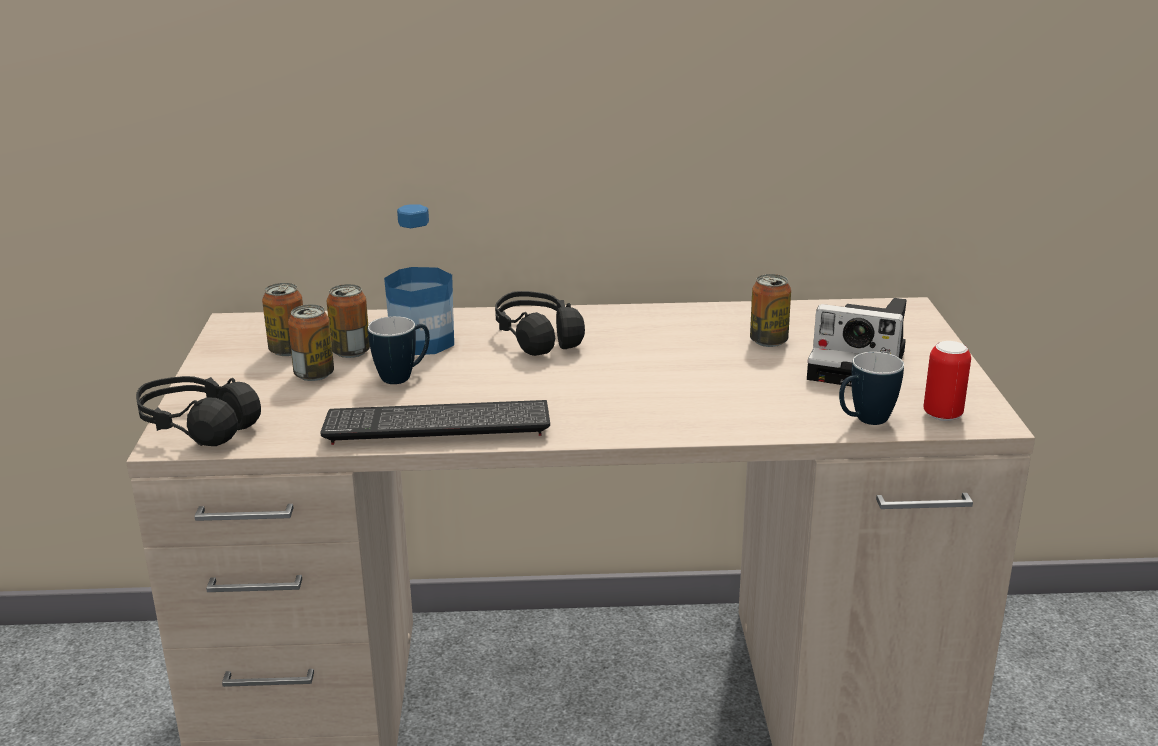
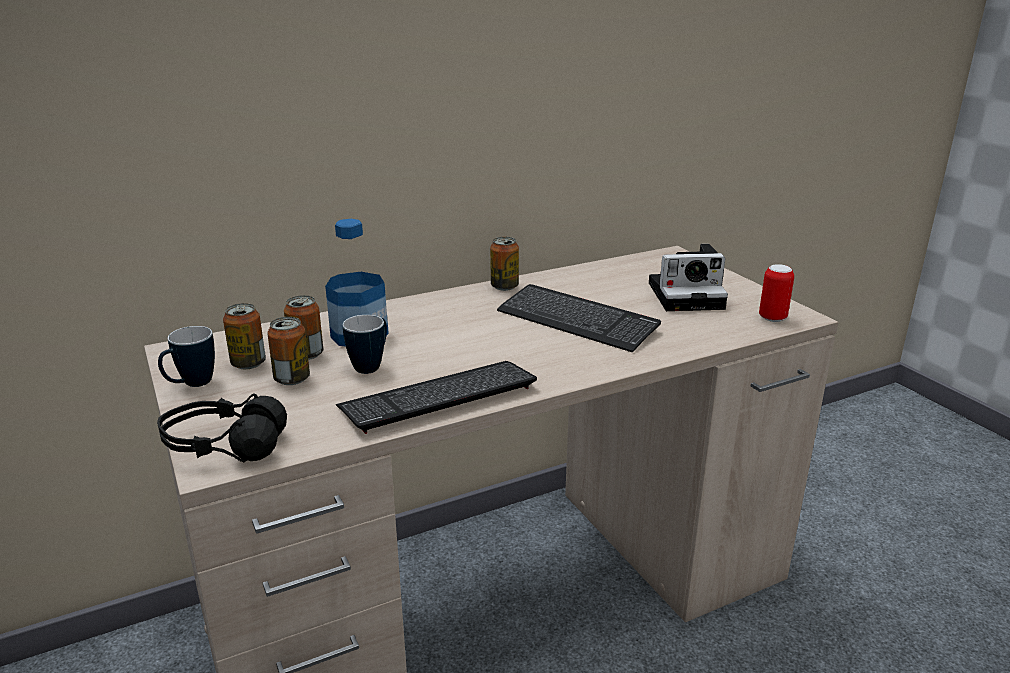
camera: 25 degrees left, 0 degrees up
black headphones [495,291,585,356] -> none
can [750,274,791,347] -> can moved to [490,237,519,291]
mug [839,352,904,425] -> mug moved to [158,326,215,387]
none -> keyboard [497,284,661,352]

